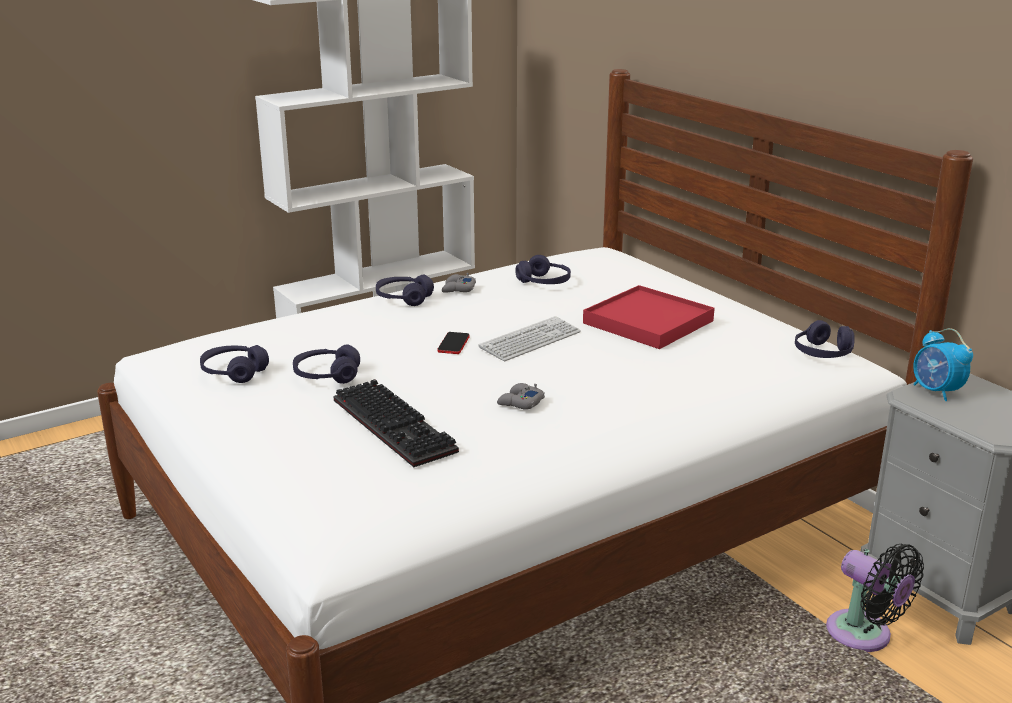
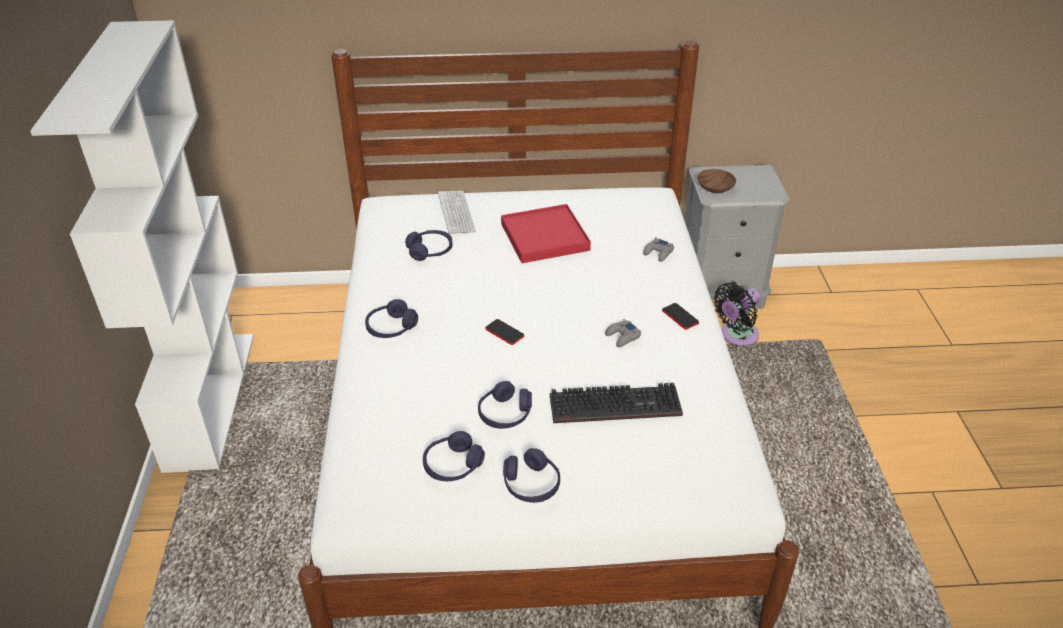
camera: 60 degrees left, 15 degrees up
grey game controller [442,273,476,293] -> grey game controller moved to [643,237,674,262]
keyboard [479,316,581,361] -> keyboard moved to [438,191,476,234]
purple headphones [795,320,855,358] -> purple headphones moved to [503,448,560,503]
black fan [826,544,924,652] -> black fan turned 150 degrees clockwise [714,283,761,345]
alarm clock [913,328,973,401] -> brown bowl [697,169,736,193]
none -> phone [662,303,699,330]

